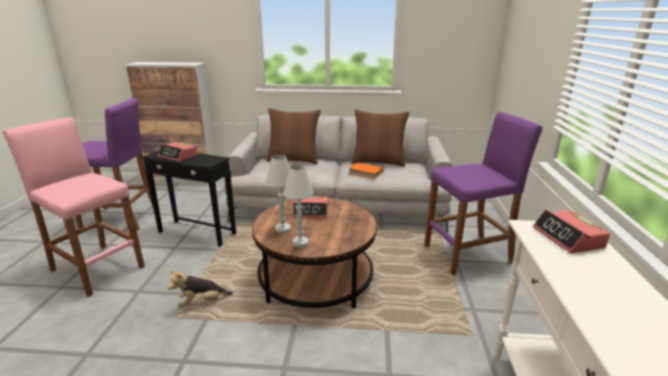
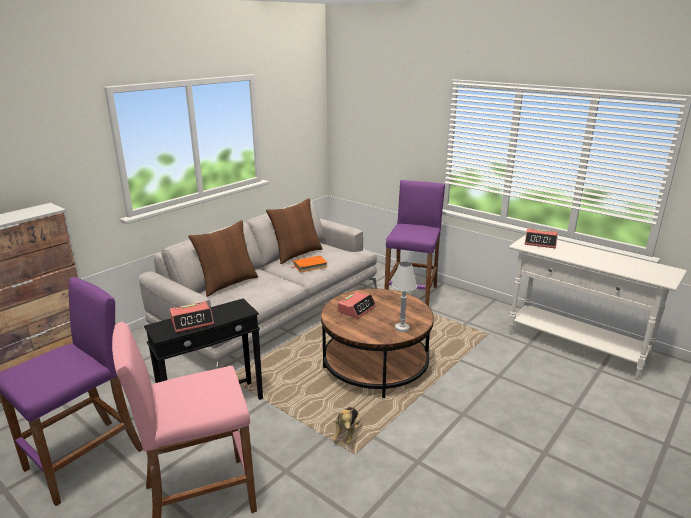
camera: 55 degrees left, 0 degrees up
white table lamp [266,155,291,233] -> none

